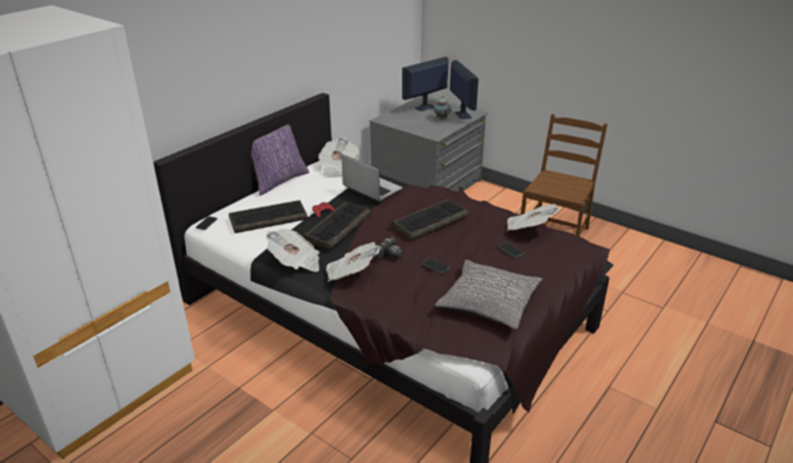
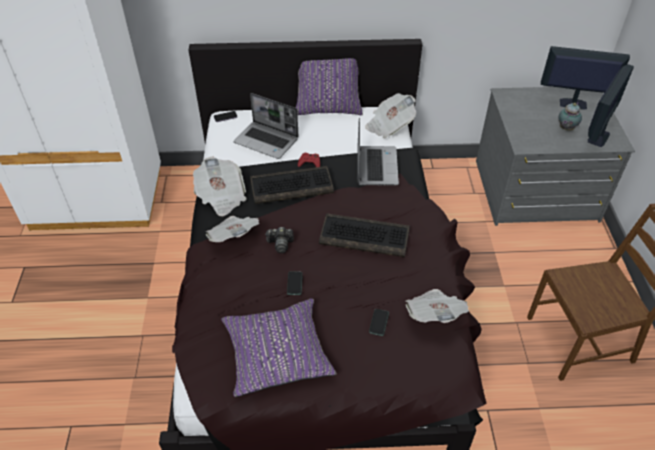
camera: 50 degrees right, 15 degrees up
keyboard [229,200,308,233] -> laptop [233,93,299,159]
grey pillow [435,260,543,330] -> purple pillow [221,298,337,397]

